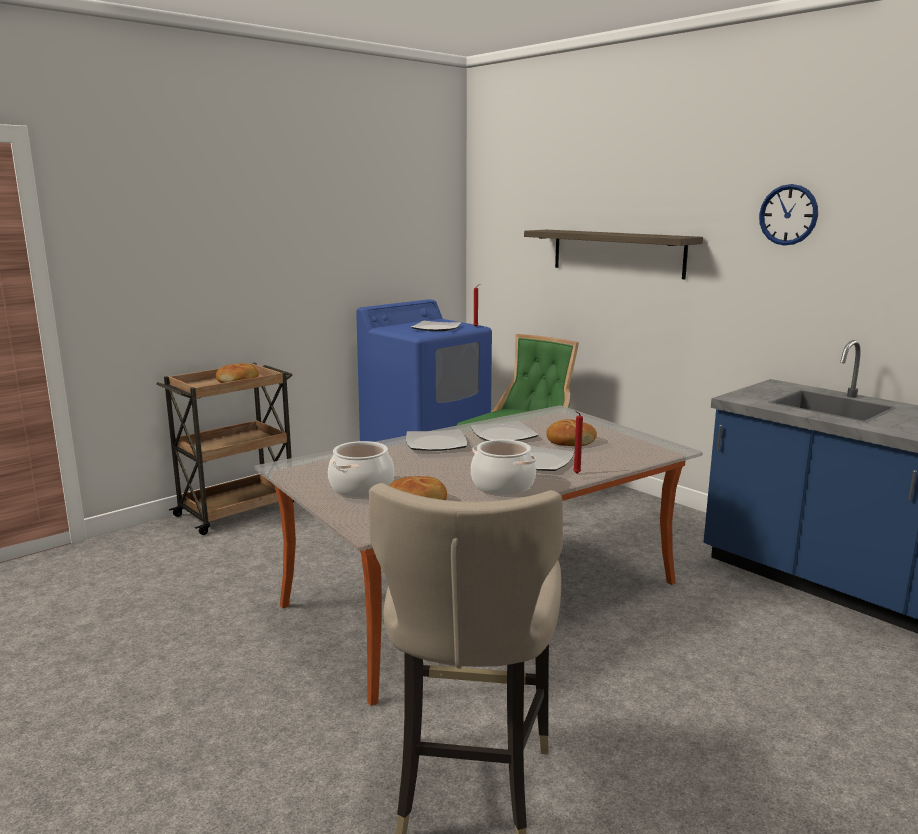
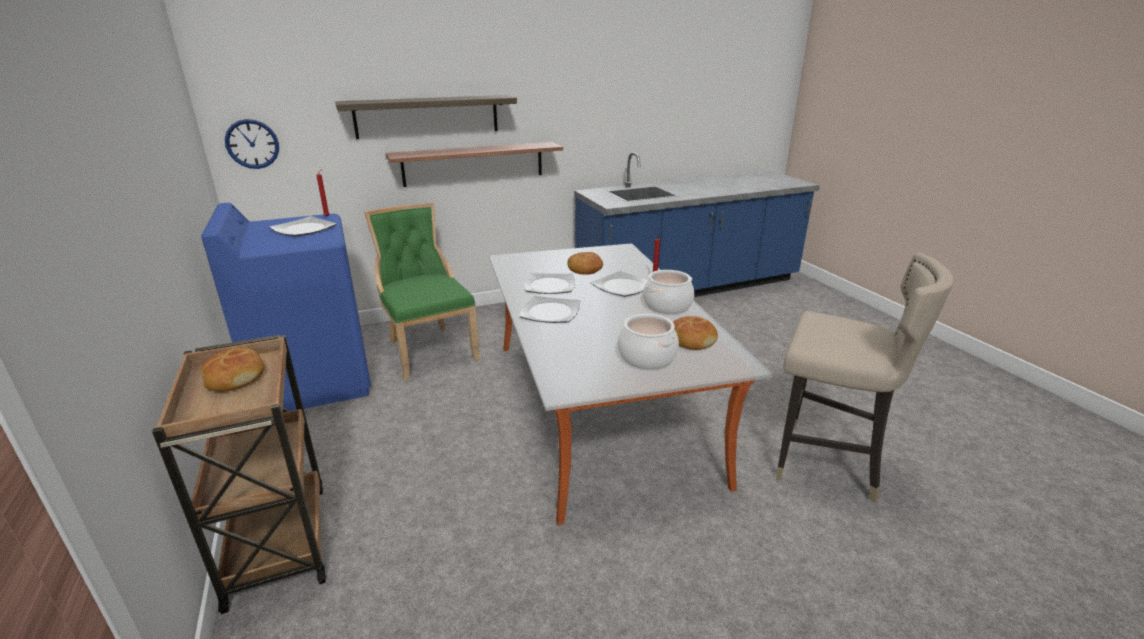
camera: 70 degrees left, 10 degrees up
wall clock [759,184,818,246] -> wall clock moved to [225,119,279,169]
none -> shelf [385,142,563,187]

